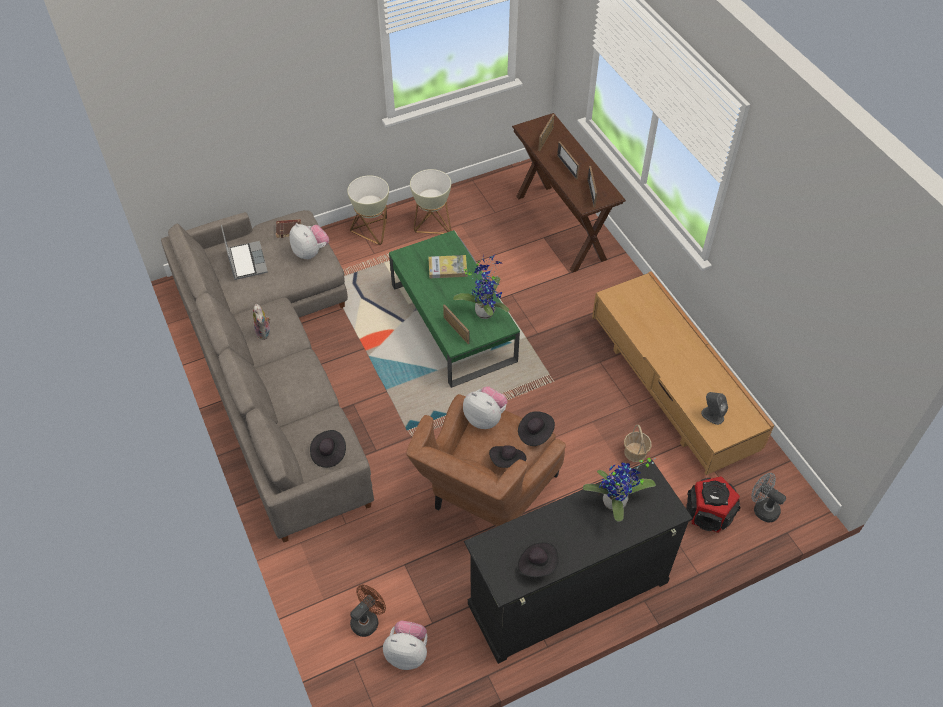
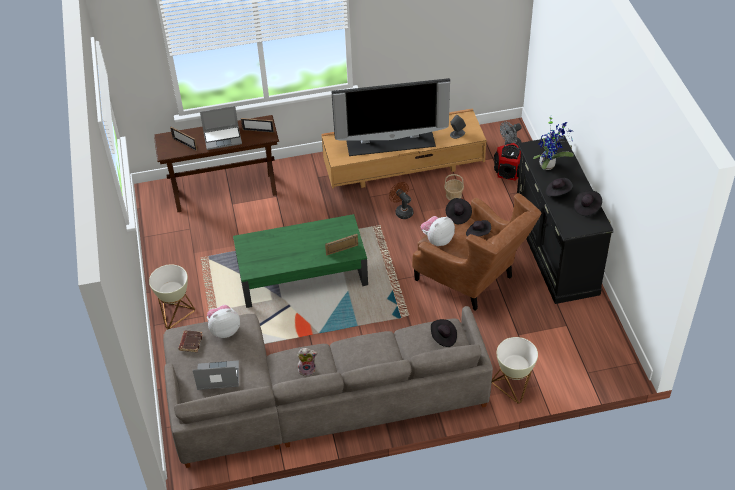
camera: 75 degrees left, 5 degrees down
brown fan [350,584,386,637] -> brown fan moved to [389,182,413,219]
plush toy [383,620,427,670] -> none
planter [410,169,451,234] -> planter moved to [492,337,538,403]
book [428,255,467,278] -> none
potted plant [453,255,509,319] -> none
picture frame [557,141,579,180] -> laptop [200,106,242,150]
none -> television [331,78,450,156]
none -> black hat [546,177,573,197]

